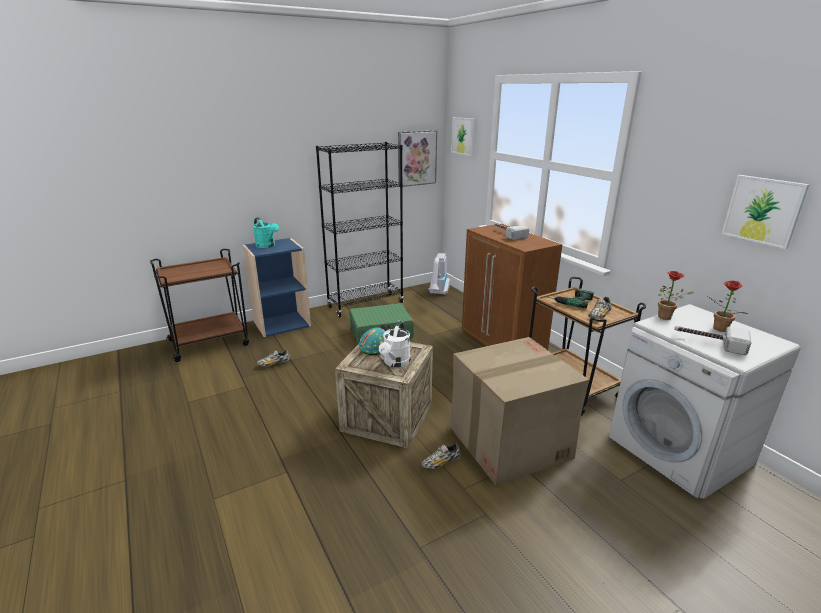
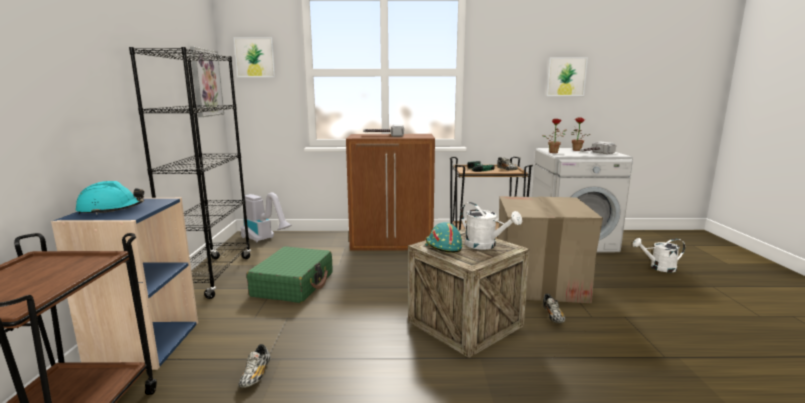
camera: 60 degrees left, 10 degrees down
turquoise watering can [253,217,279,248] -> turquoise hard hat [75,181,144,215]
none -> white watering can [633,238,685,272]

